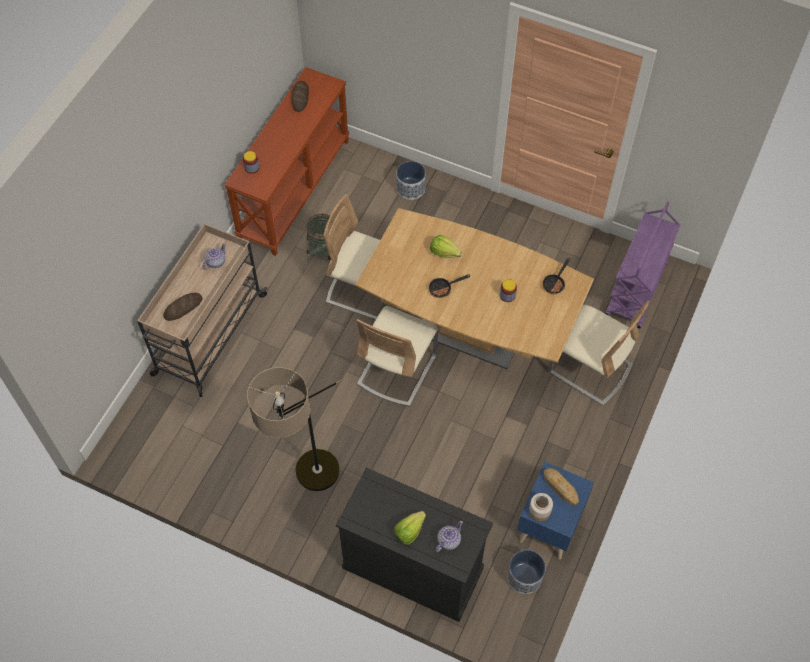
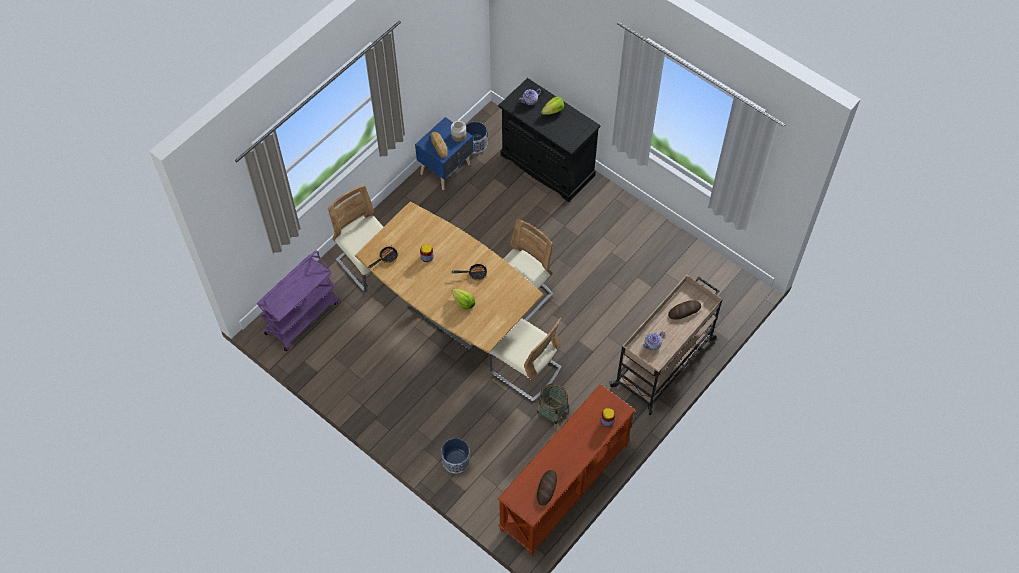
camera: 165 degrees left, 0 degrees up
floor lamp [247,367,343,491] -> none

